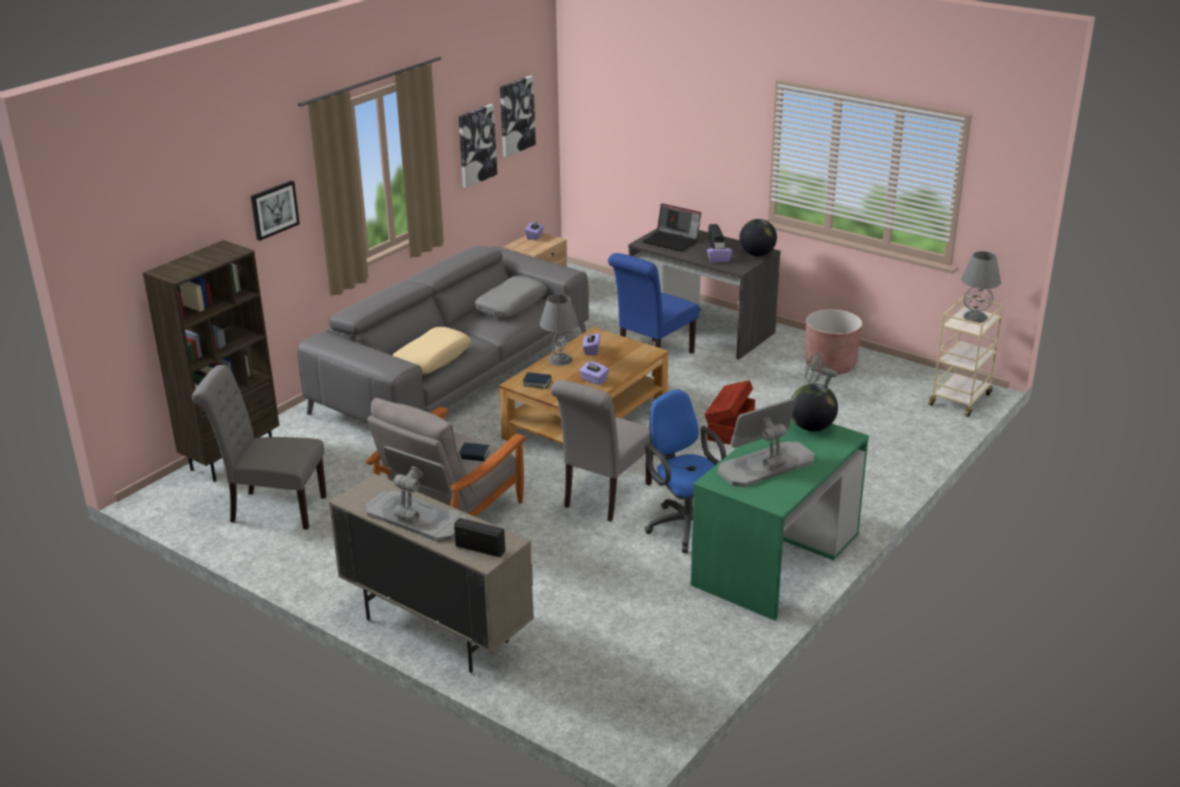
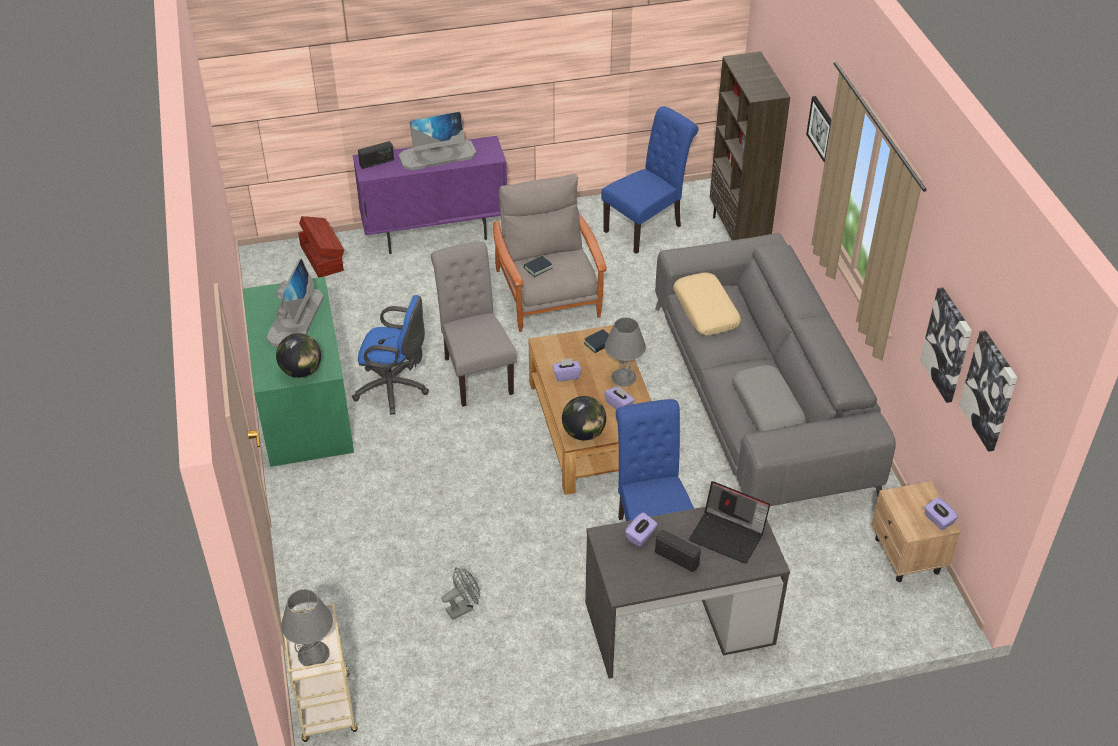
camera: 130 degrees right, 15 degrees up
grey chair [192,365,327,530] -> blue chair [601,106,699,254]
beige cabinet [329,473,534,673] -> purple cabinet [353,136,507,254]
laptop [643,203,701,252] -> laptop turned 135 degrees counterclockwise [689,481,770,564]
brown storage box [704,380,755,445] -> brown storage box moved to [298,216,344,277]
globe [739,219,777,256] -> globe moved to [562,396,606,440]
brown planter [805,309,862,375] -> none

